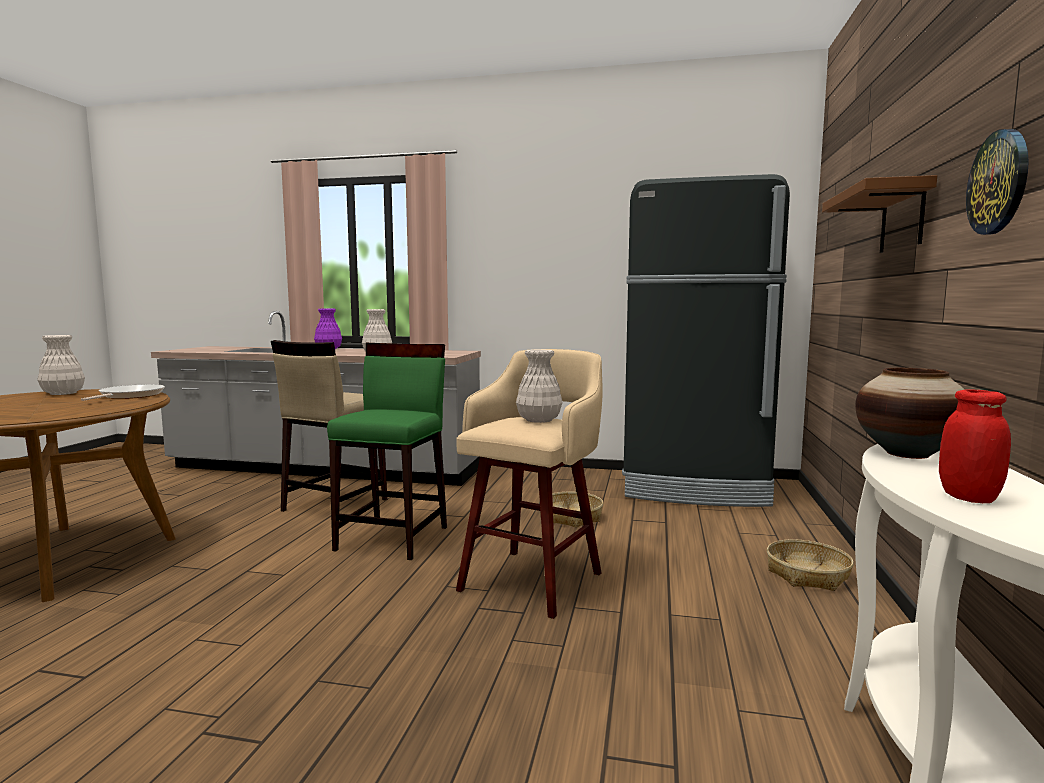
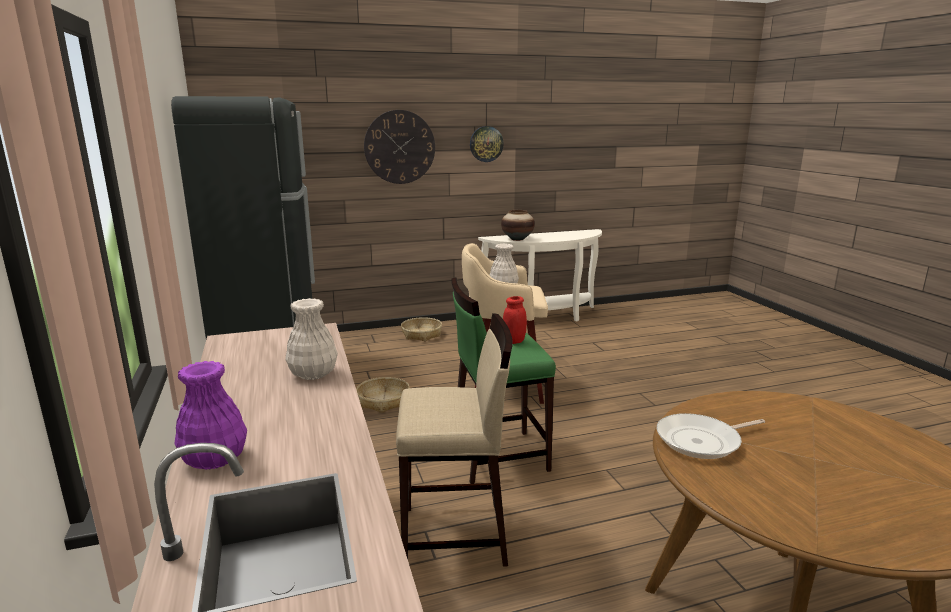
camera: 120 degrees left, 10 degrees up
white vase [37,335,85,395] -> none
brown shelf [822,175,937,253] -> wall clock [364,110,435,184]
red jar [939,389,1011,503] -> red jar moved to [503,296,527,344]

